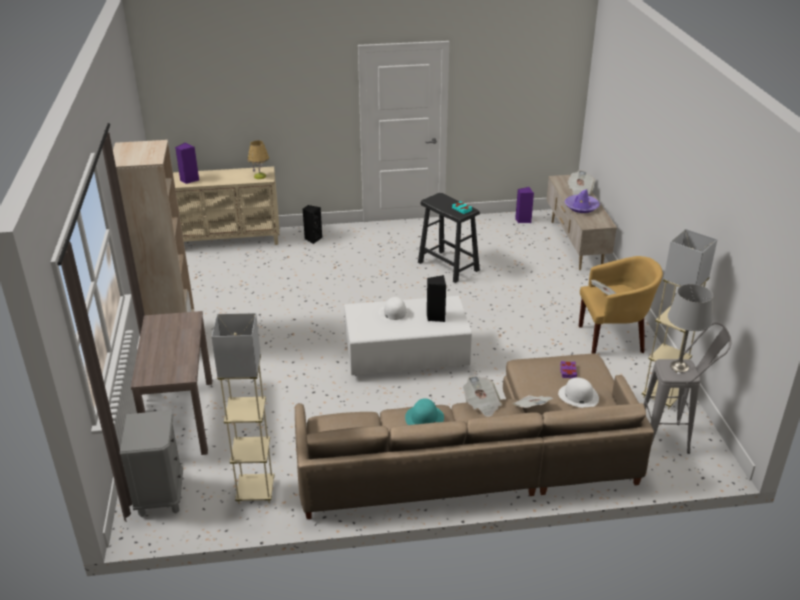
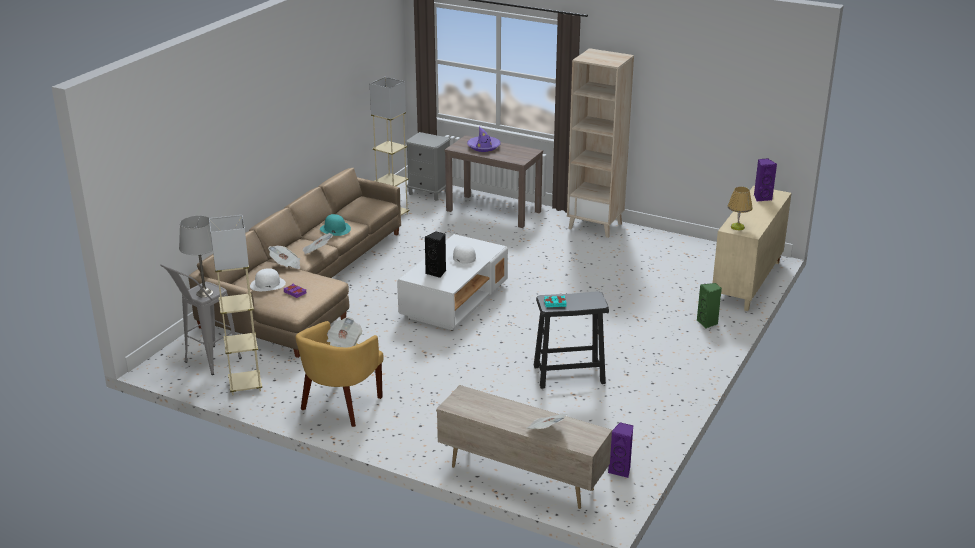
camera: 125 degrees right, 5 degrees down
black speaker [303,205,322,244] -> green speaker [697,283,722,329]
purple hat [565,189,600,213] -> purple hat moved to [467,127,501,152]

